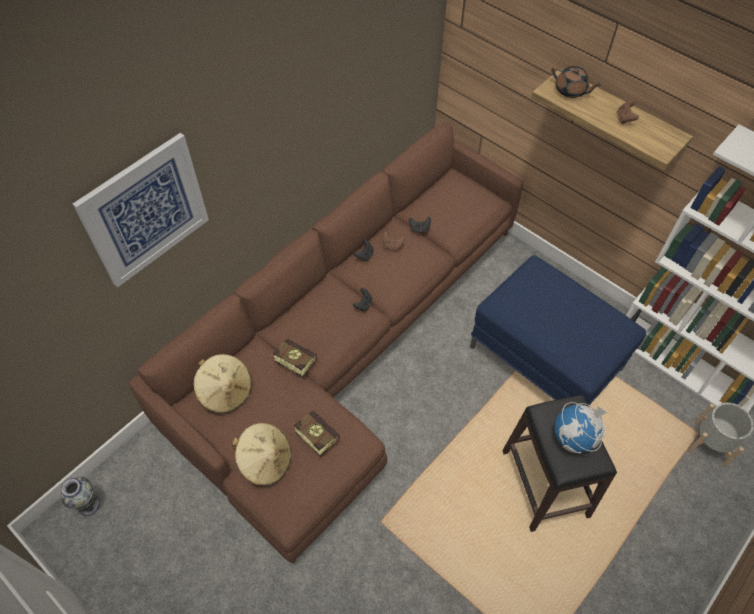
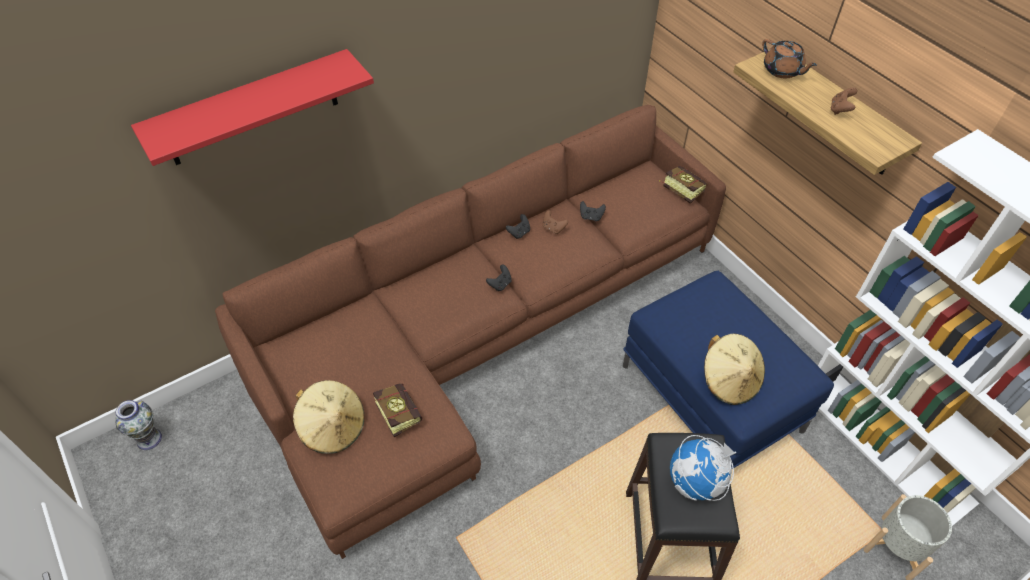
camera: 15 degrees right, 5 degrees down
picture [73,133,209,288] -> red shelf [131,49,374,166]
beige hat [193,354,252,413] -> beige hat moved to [704,334,765,405]
book [271,339,317,378] -> book moved to [659,166,707,204]

